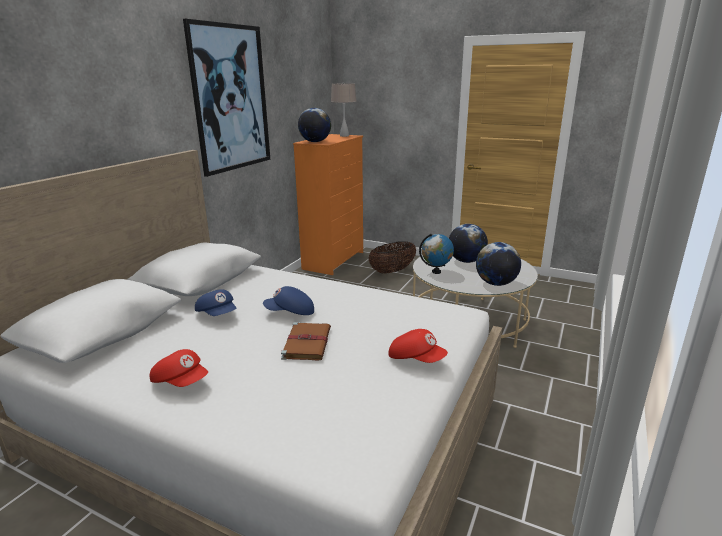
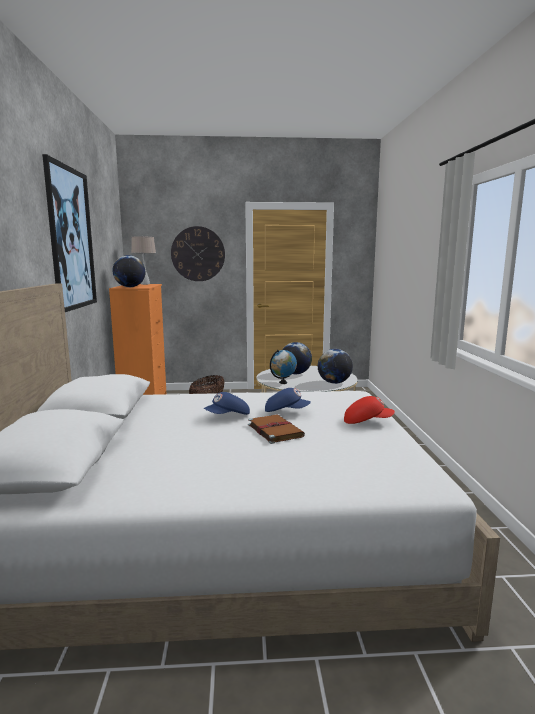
camera: 30 degrees left, 10 degrees down
red cap [150,349,208,387] -> none
blue cap [195,289,237,316] -> blue cap moved to [265,388,311,412]
none -> wall clock [171,226,225,281]

